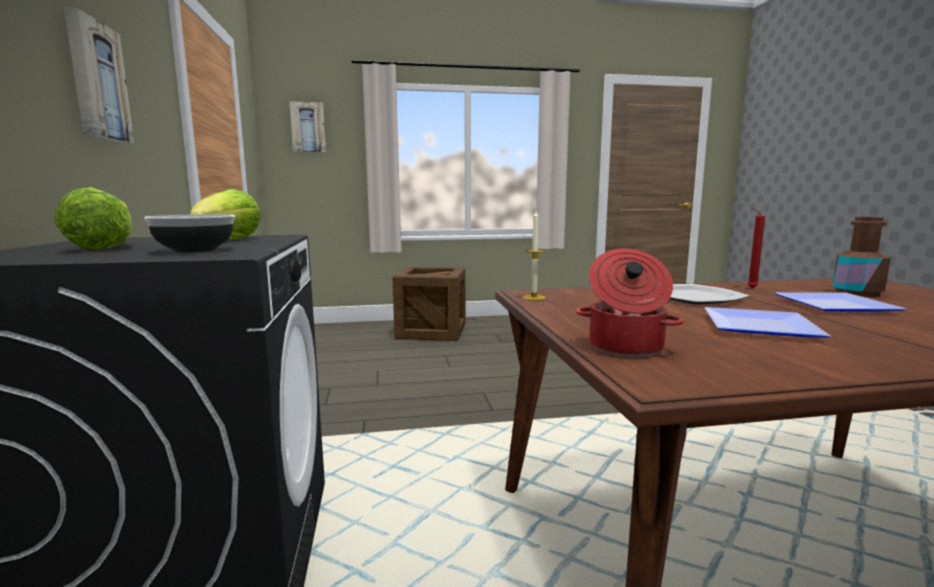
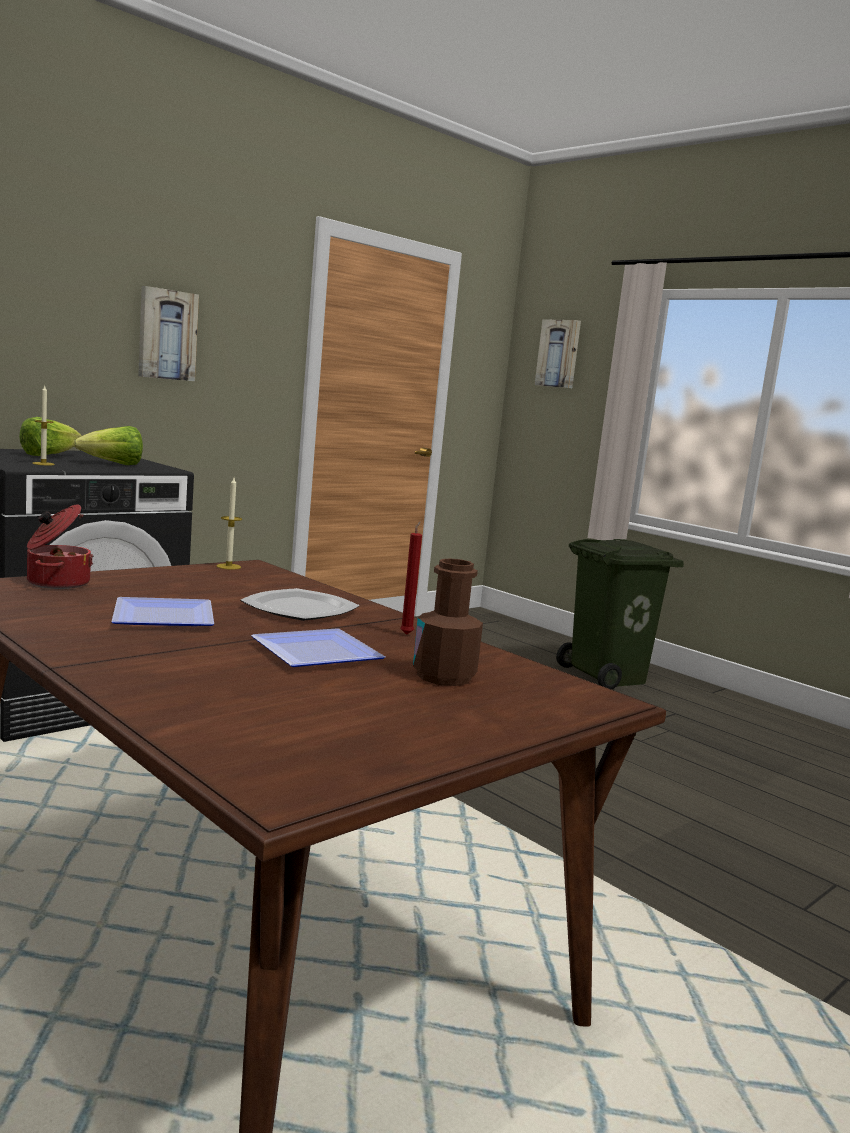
camera: 55 degrees right, 0 degrees up
bowl [144,214,235,253] -> candle [32,386,55,465]
crate [392,267,466,341] -> green trash can [556,539,684,690]

